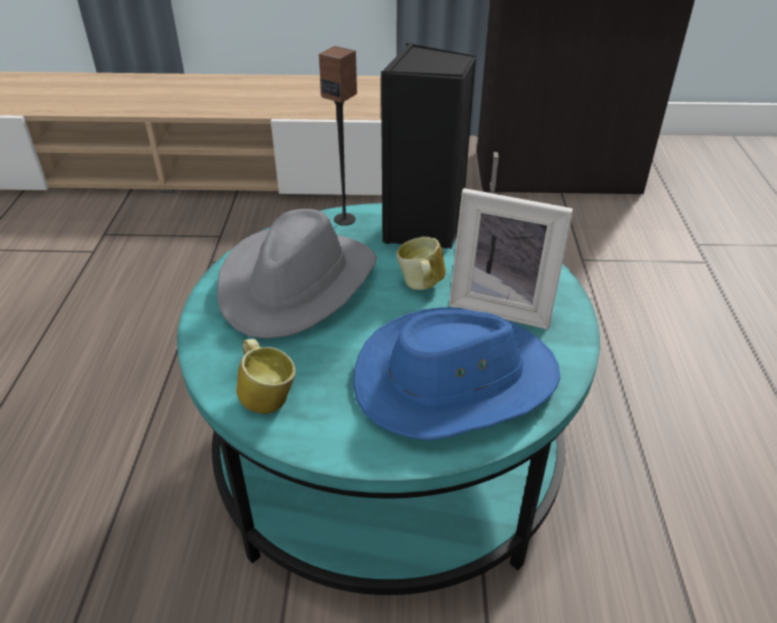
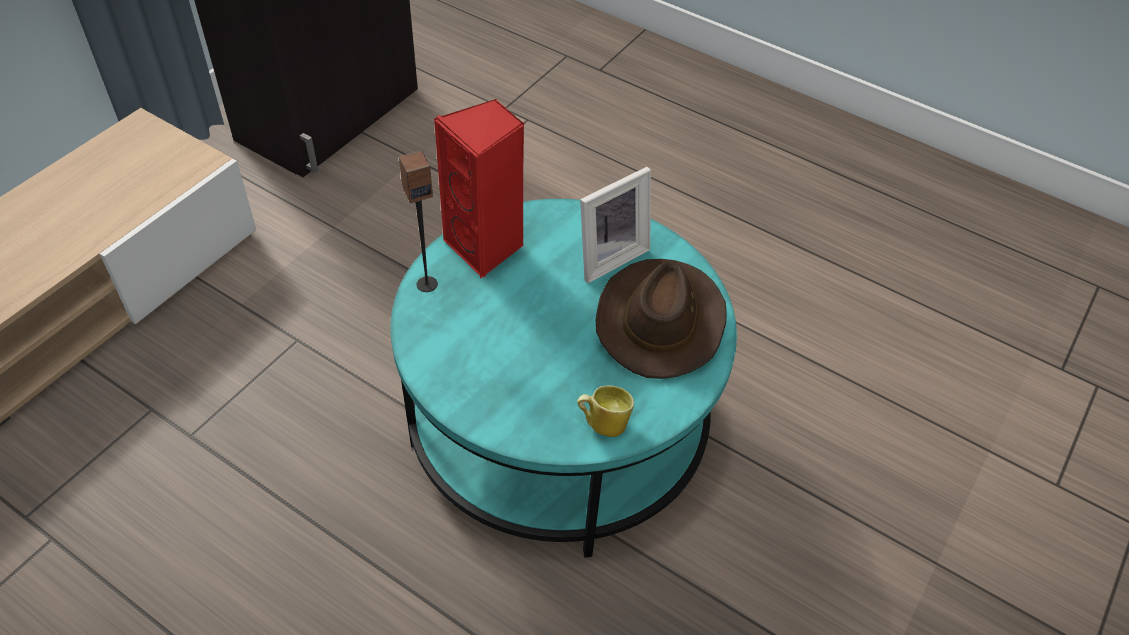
camera: 60 degrees left, 10 degrees up
grey hat [217,209,377,339] -> none
blue hat [353,307,560,441] -> brown hat [596,259,727,379]
black speaker [381,43,476,249] -> red speaker [434,99,525,278]
mug [397,236,446,290] -> none

